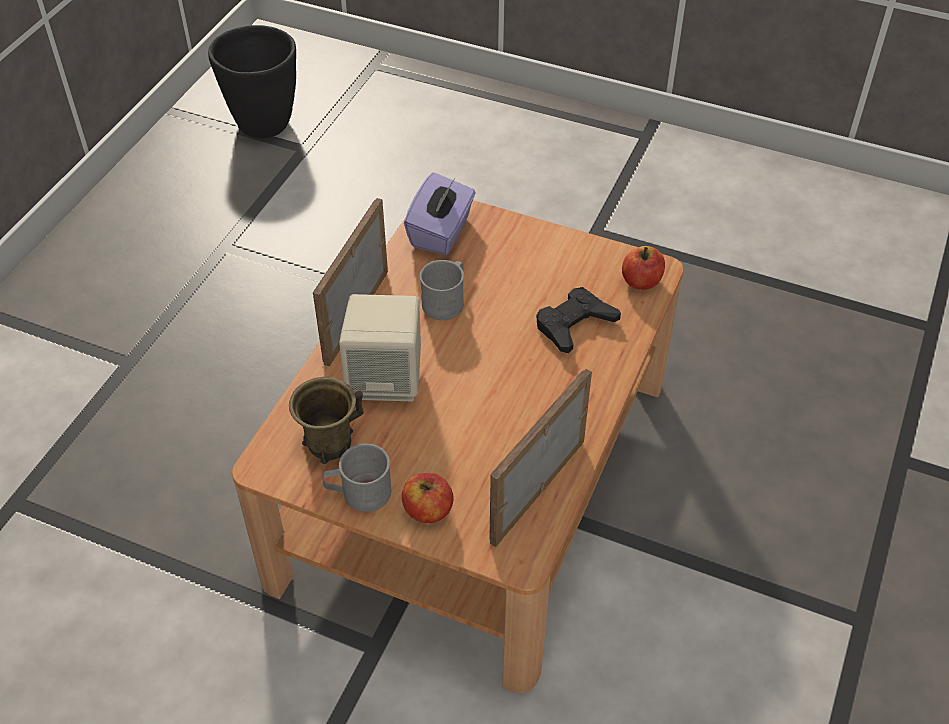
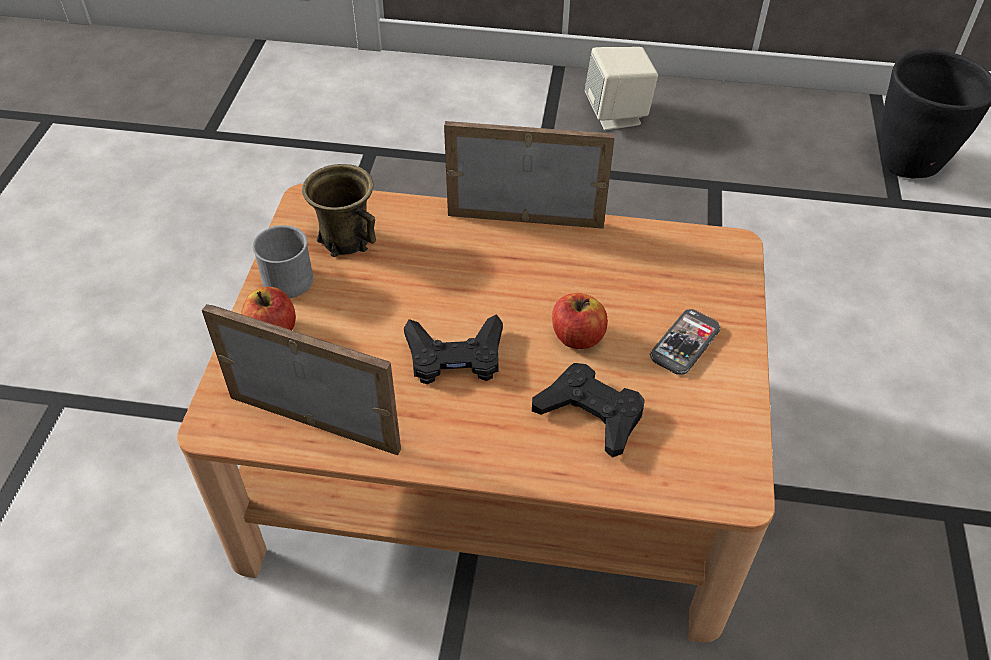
camera: 75 degrees right, 0 degrees up
beige speaker [339,294,421,401] -> beige speaker moved to [585,47,658,130]
purple tissue box [404,172,476,255] -> none
grey mug [420,260,464,320] -> none
apple [622,246,665,290] -> apple moved to [552,293,608,349]
none -> black game controller [404,314,503,384]
none -> phone [650,309,720,375]

